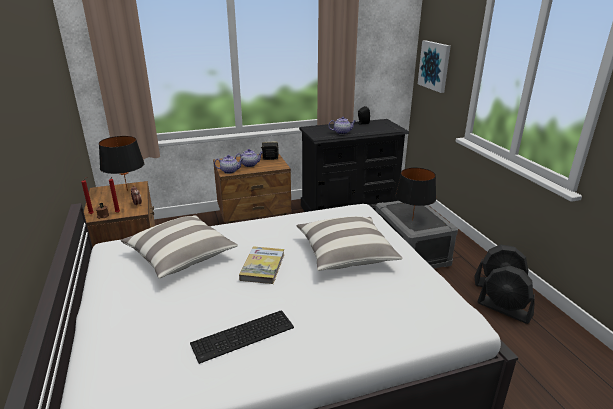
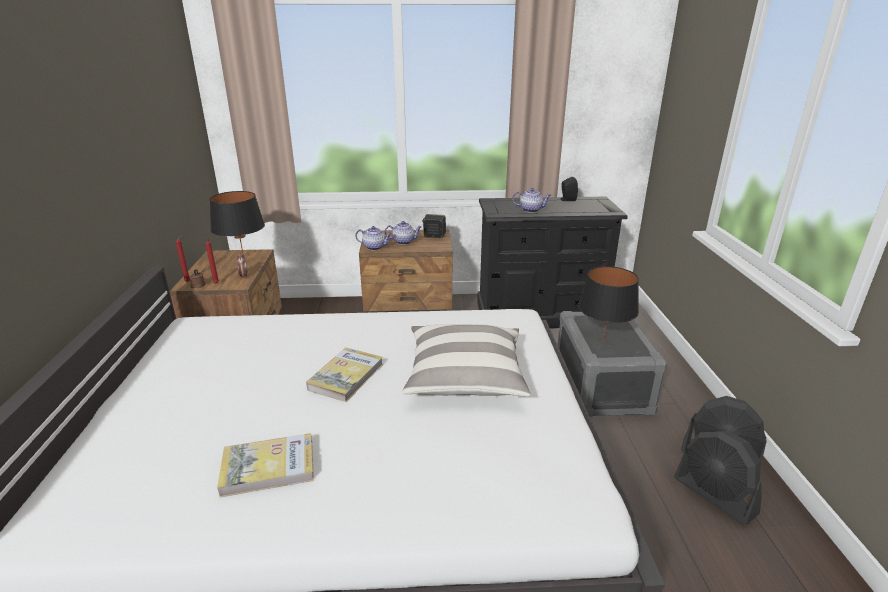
camera: 15 degrees right, 0 degrees up
pillow [121,215,238,279] -> none
keyboard [190,311,294,364] -> book [217,433,314,498]
picture [418,40,451,93] -> none

